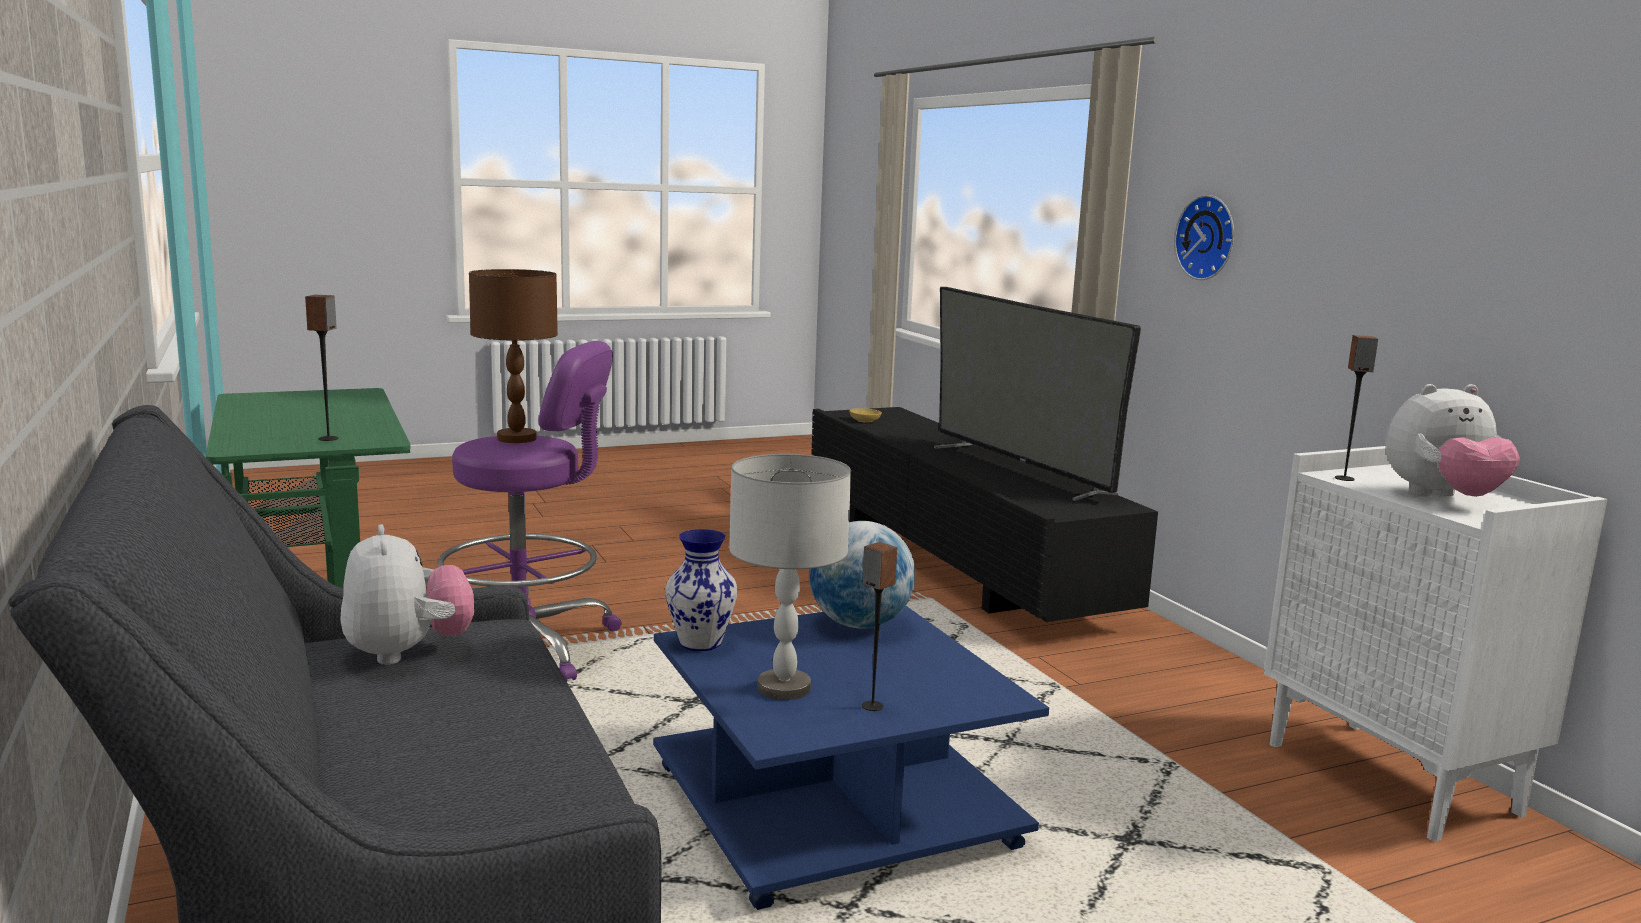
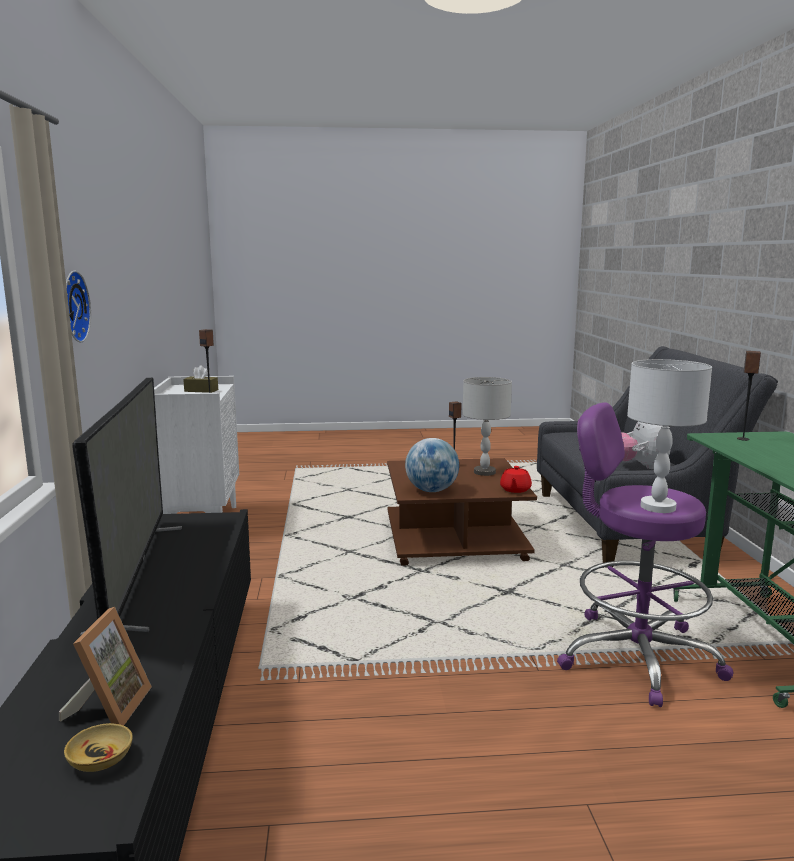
camera: 160 degrees left, 0 degrees up
brown table lamp [469,269,558,443] -> white table lamp [627,359,712,513]
blue coffee table [653,606,1049,910] -> brown coffee table [387,458,537,566]
vase [665,529,738,651] -> red teapot [500,466,532,493]
plush toy [1386,384,1520,497] -> brown tissue box [183,365,218,393]
none -> picture frame [59,607,152,726]

